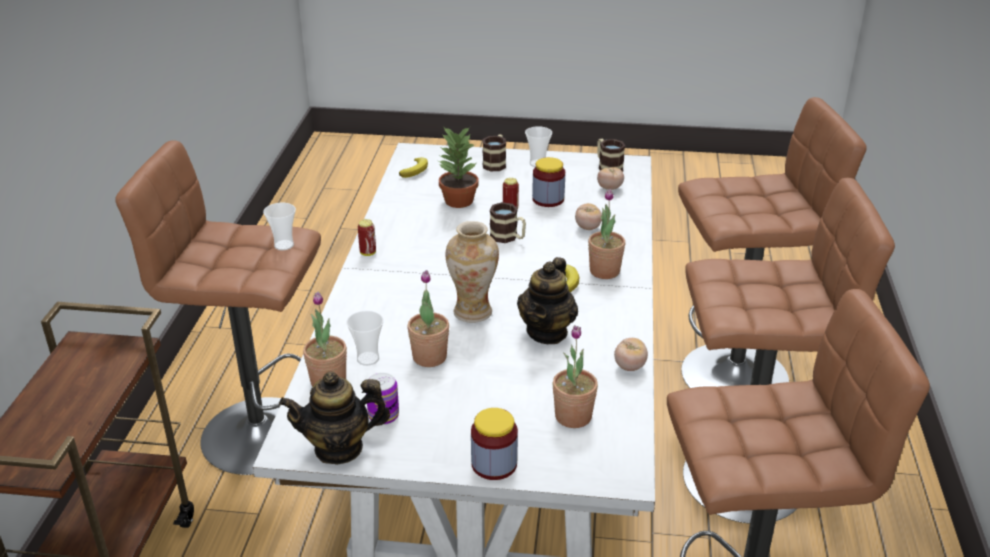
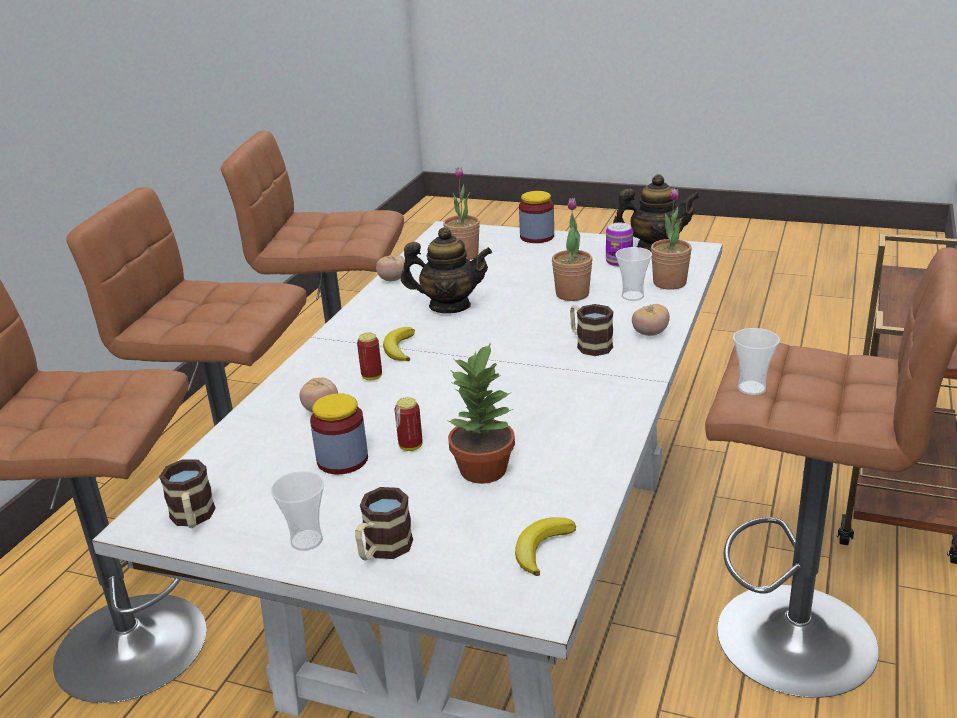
camera: 165 degrees left, 5 degrees down
can [358,219,376,256] -> can moved to [357,333,382,380]
vase [446,221,499,323] -> none
mug [490,202,526,243] -> mug moved to [570,304,613,356]
teapot [517,257,578,344] -> teapot turned 60 degrees clockwise [401,227,492,314]
potted plant [588,189,625,279] -> none
tomato [597,167,624,190] -> tomato moved to [632,304,670,336]

